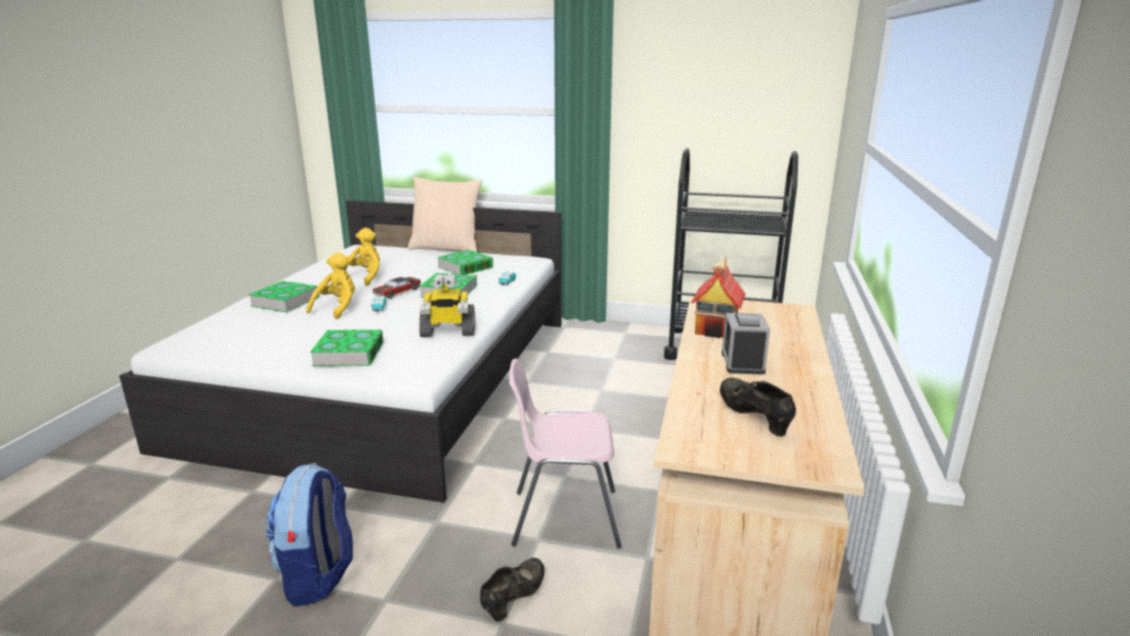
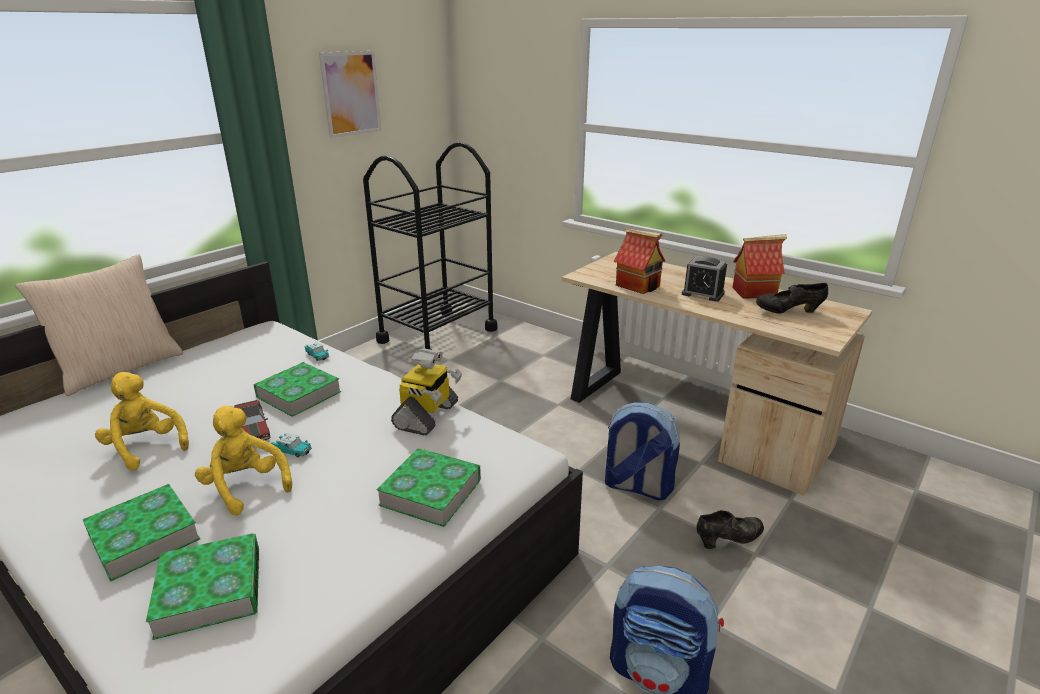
camera: 65 degrees left, 5 degrees up
book [437,250,493,275] -> book moved to [146,533,259,640]
black shoe [480,558,545,622] -> black shoe turned 105 degrees clockwise [697,510,764,549]
pink chair [509,358,622,549] -> backpack [605,402,680,500]
none -> picture [319,51,382,138]
none -> toy house [732,234,787,299]

